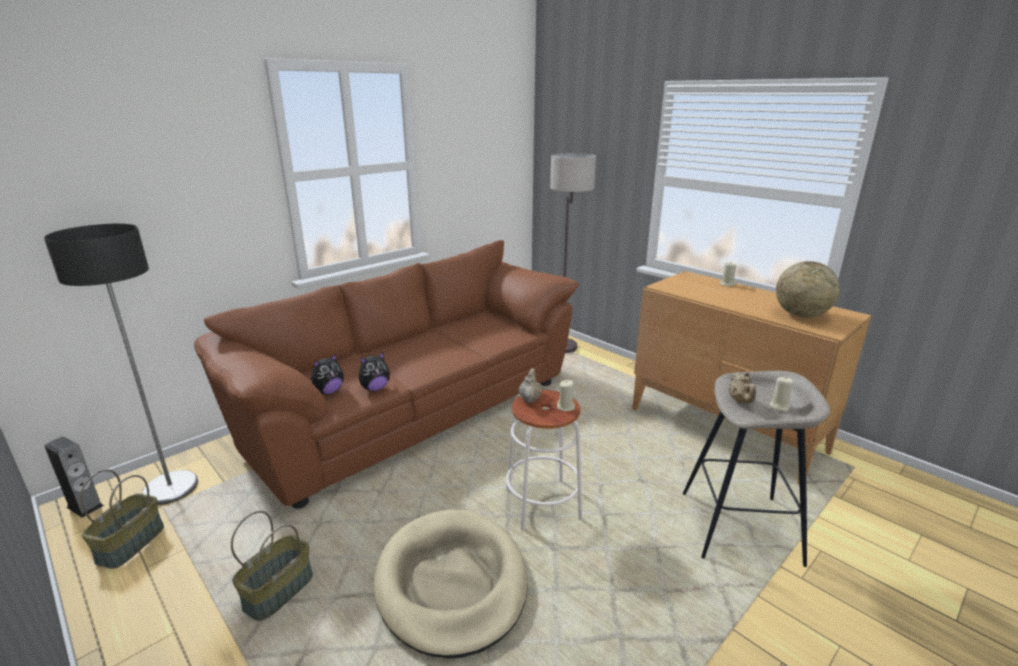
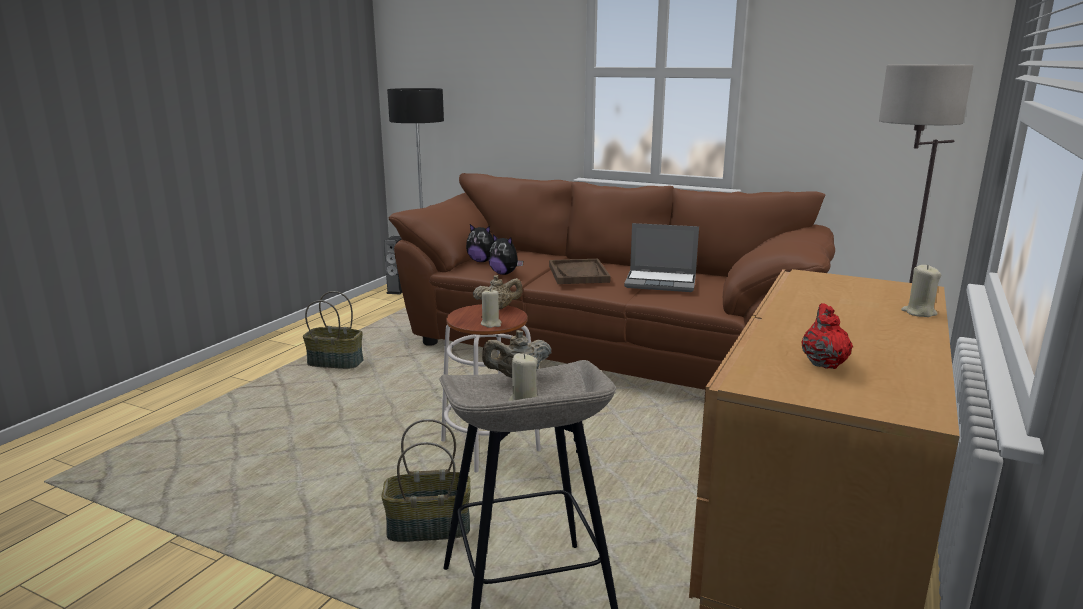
camera: 70 degrees right, 5 degrees down
basket [80,469,164,569] -> basket moved to [381,419,470,542]
beige dog bed [374,509,528,659] -> none
globe [776,261,840,318] -> red teapot [802,303,853,369]
none -> brown tray [549,259,611,284]
none -> laptop [624,223,699,292]

